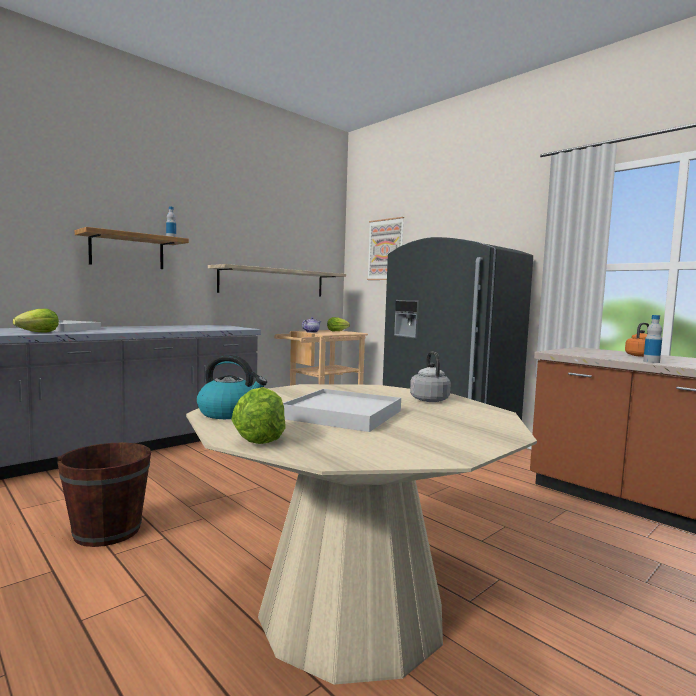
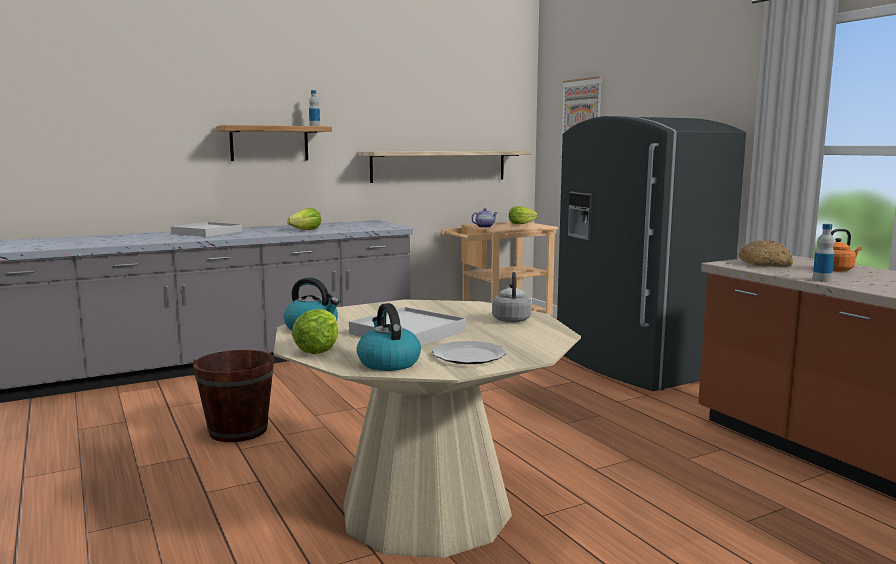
camera: 15 degrees right, 5 degrees up
lettuce [13,309,59,333] -> lettuce moved to [287,208,321,230]
none -> kettle [357,303,421,371]
none -> plate [432,341,507,364]
none -> bread [739,240,793,267]

